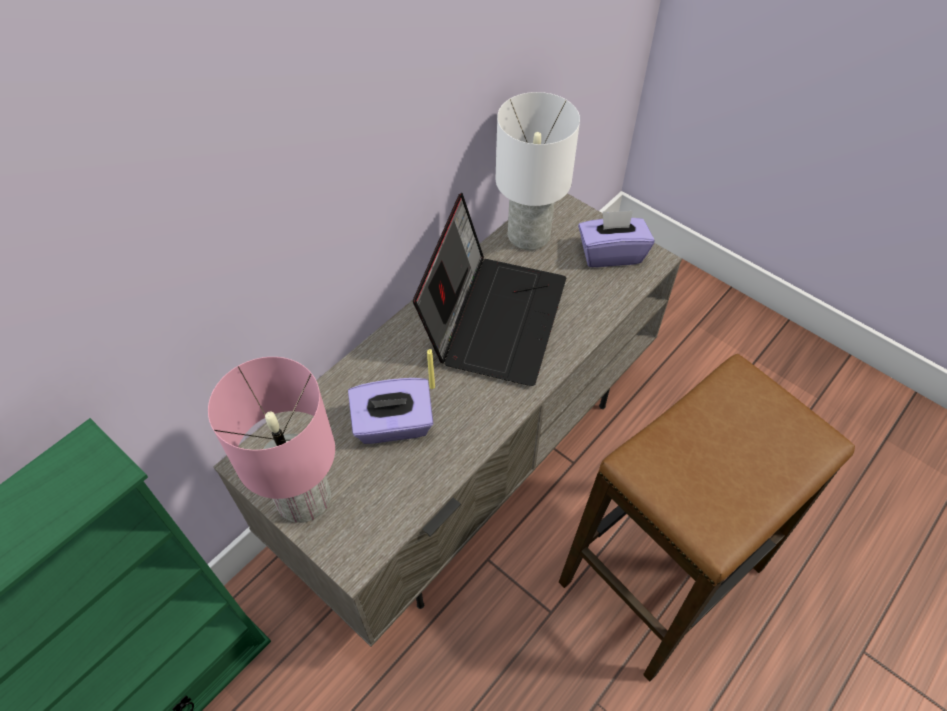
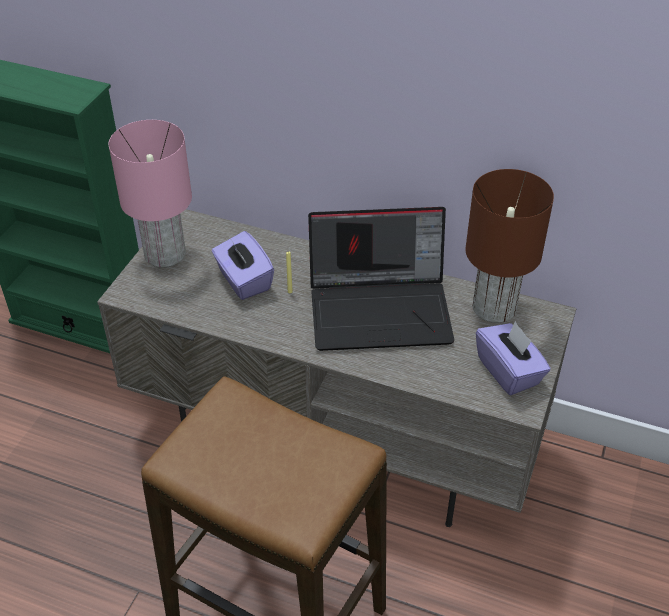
camera: 70 degrees right, 10 degrees down
white table lamp [496,92,580,250] -> brown table lamp [465,169,554,323]

